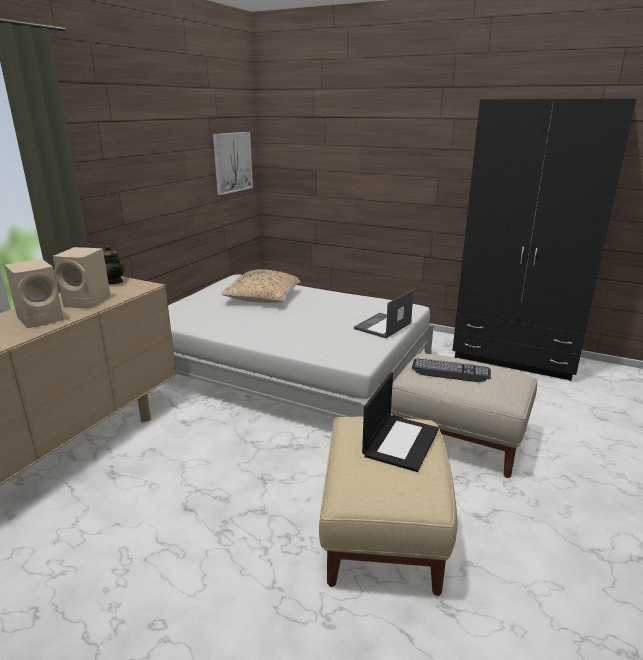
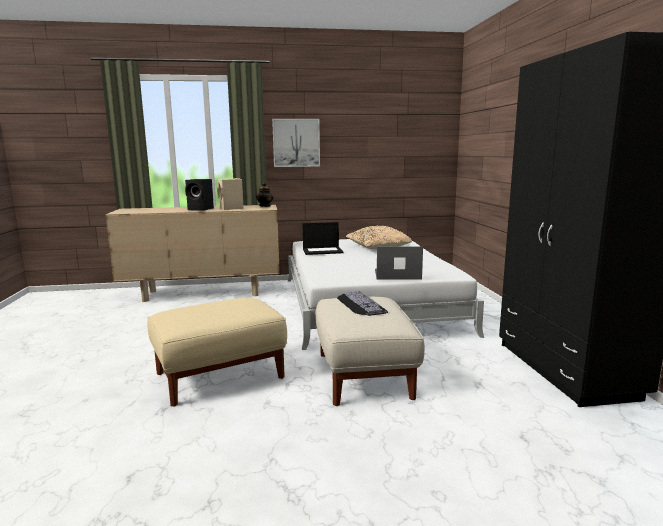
camera: 55 degrees right, 10 degrees down
beige speaker [4,259,64,328] -> black speaker [185,179,214,211]
picture [213,132,253,195] -> picture moved to [272,119,320,167]
laptop [362,372,439,472] -> laptop moved to [302,222,344,255]

